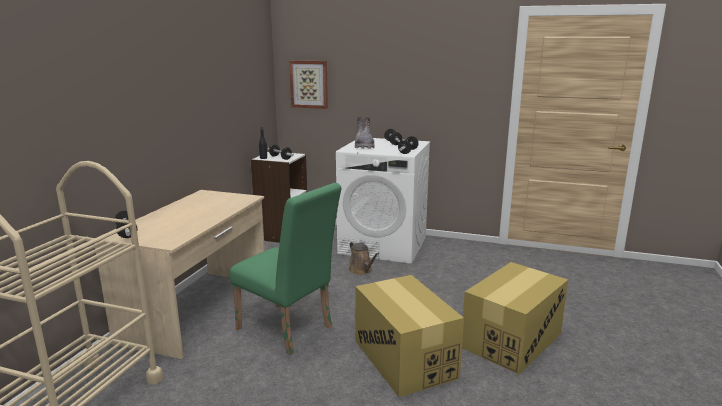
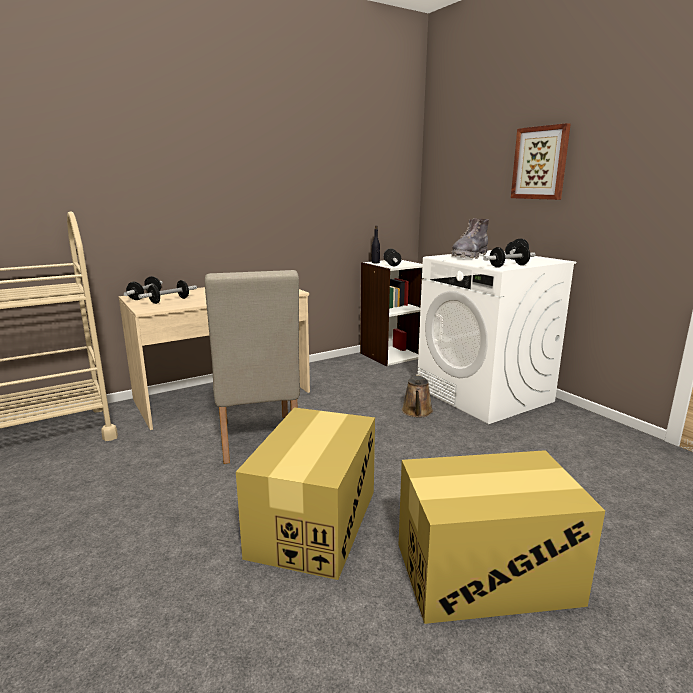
camera: 40 degrees right, 0 degrees up
green chair [230,183,342,355] -> beige chair [205,270,300,464]
picture [289,60,328,109] -> picture moved to [511,123,571,200]
none -> dumbbell [138,280,197,304]

